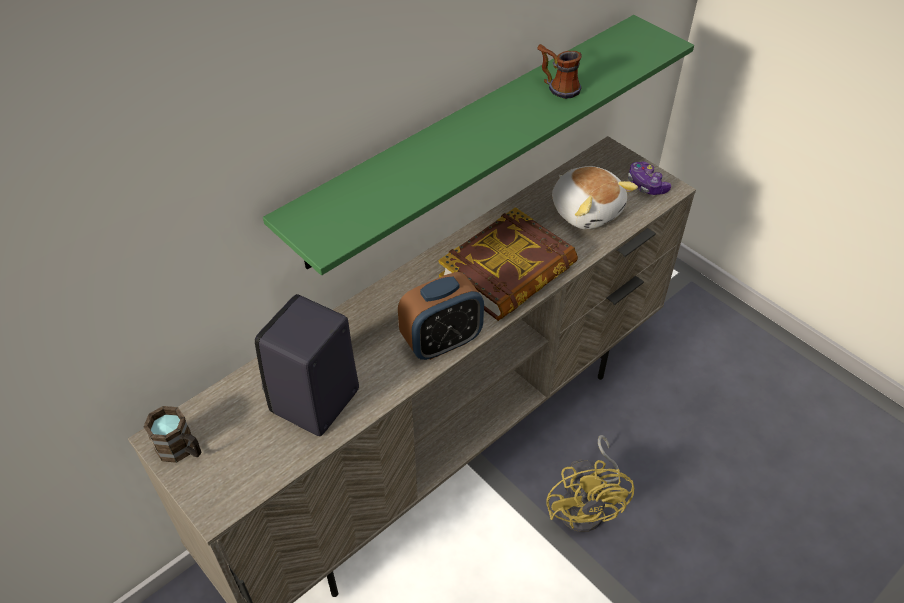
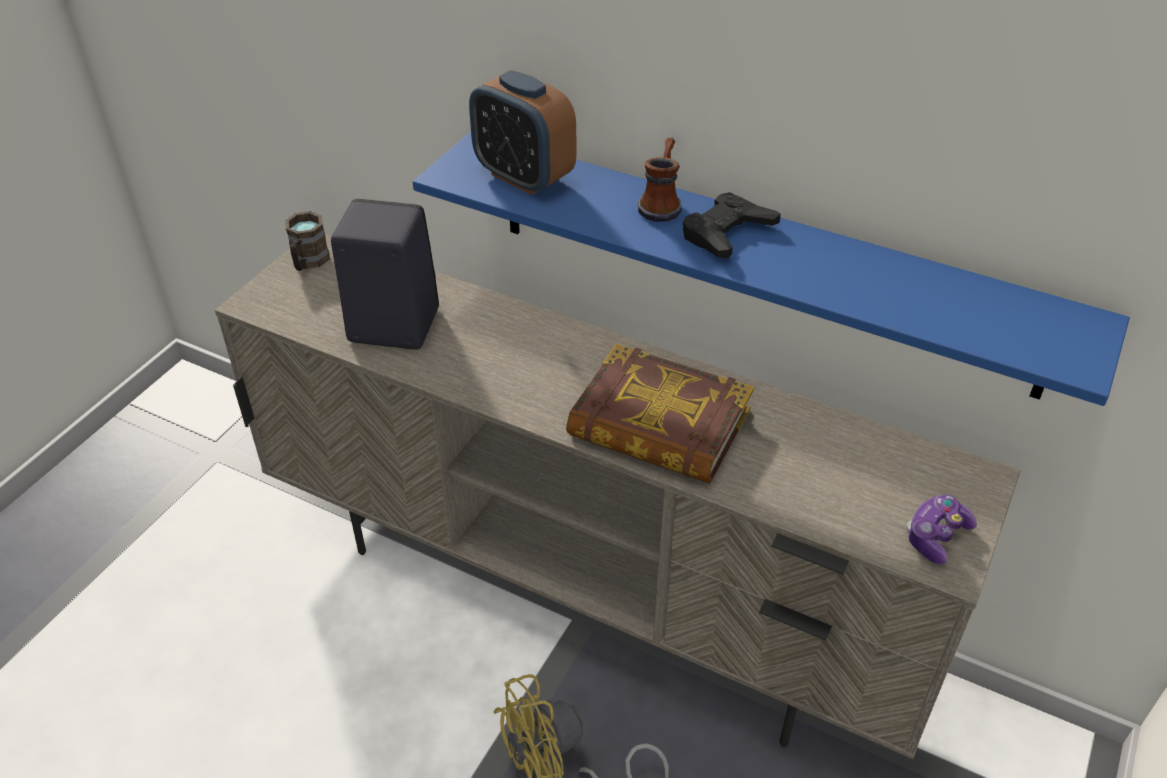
camera: 70 degrees right, 5 degrees down
green shelf [263,15,694,275] -> blue shelf [413,131,1130,406]
alarm clock [398,272,484,360] -> alarm clock moved to [469,70,576,195]
mug [538,44,582,99] -> mug moved to [638,138,682,222]
plush toy [552,166,638,229] -> none
none -> black game controller [683,192,781,258]

